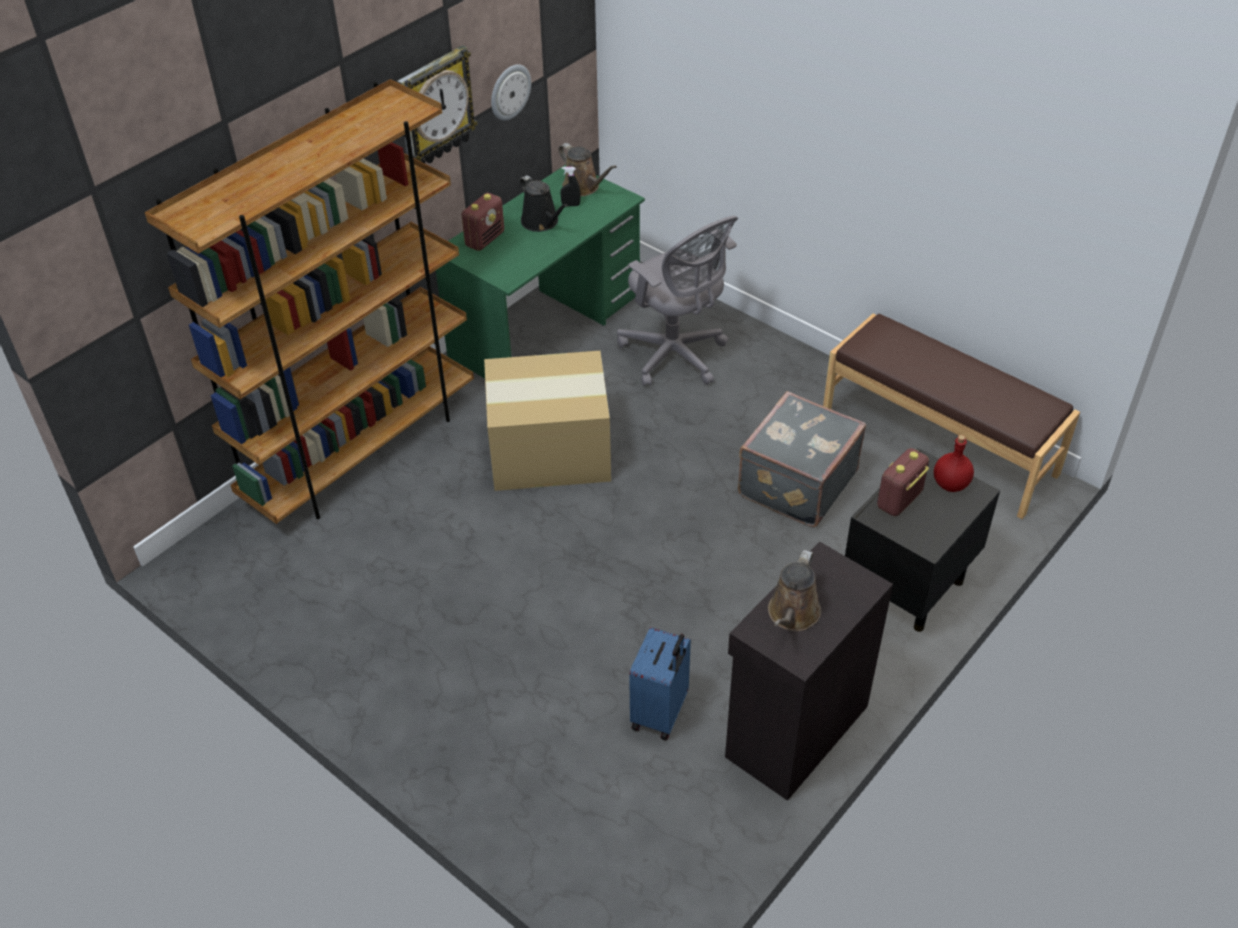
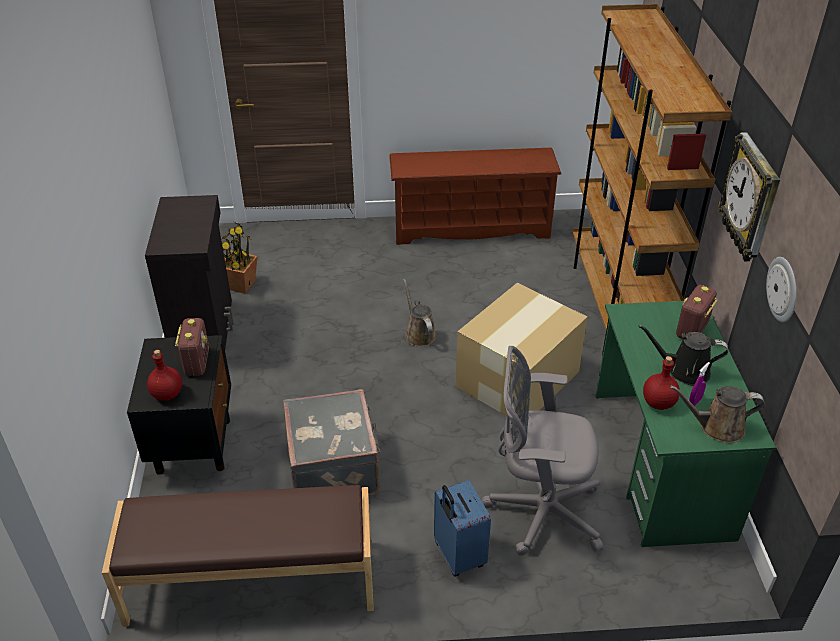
camera: 135 degrees right, 5 degrees down
radio [462,193,504,251] -> radio turned 45 degrees clockwise [676,285,718,339]
black spray bottle [560,167,581,206] -> purple spray bottle [689,362,710,406]
blue suitcase [629,627,691,740] -> blue suitcase moved to [434,480,491,576]
brown watering can [768,550,821,631] -> brown watering can moved to [403,279,436,347]
none -> potted plant [222,222,258,294]
none -> brown shoe rack [389,148,562,245]
none -> red bottle [643,356,680,410]

